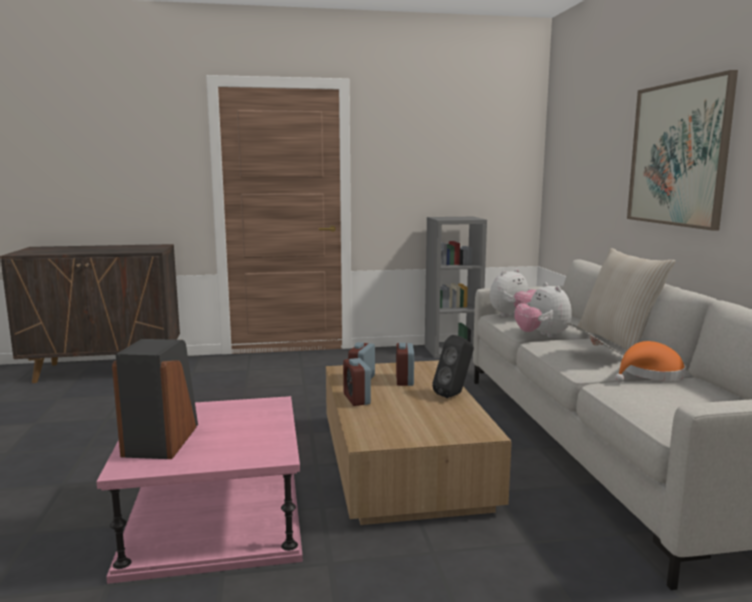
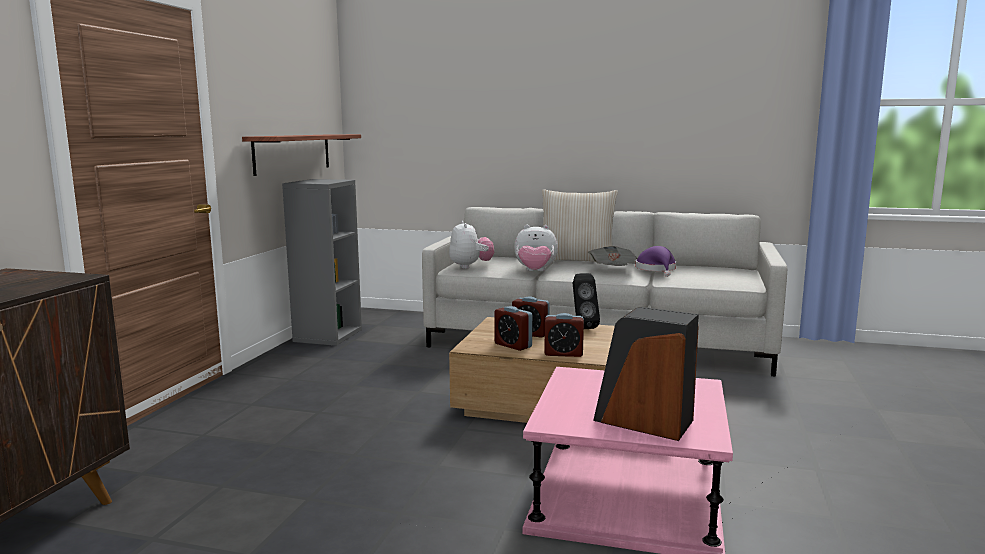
camera: 65 degrees left, 0 degrees up
orange hat [615,341,686,382] -> purple hat [636,246,676,277]
picture [627,70,738,231] -> none
none -> shelf [242,134,361,176]

